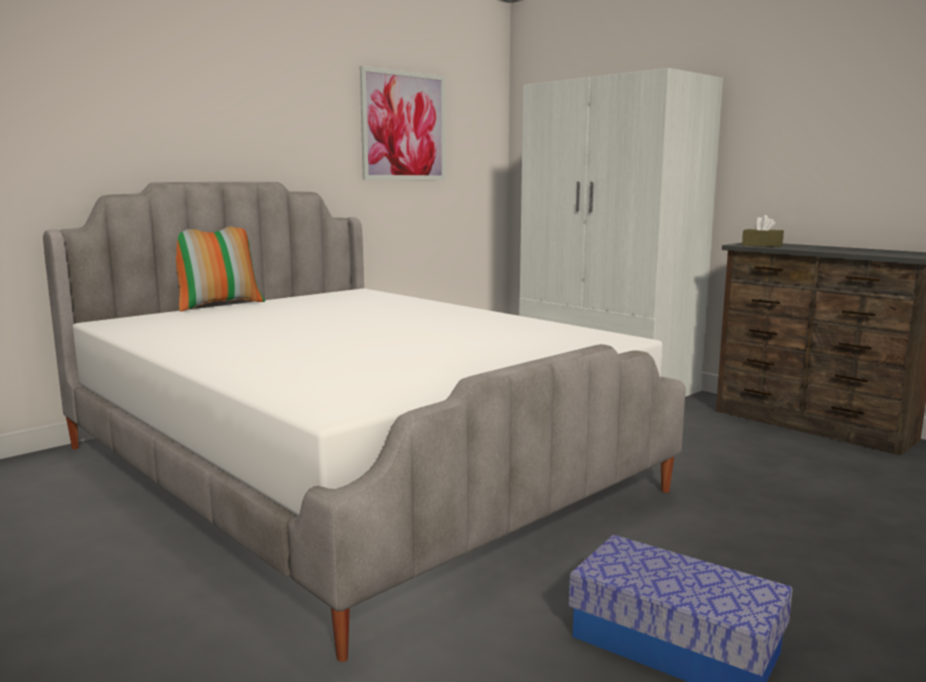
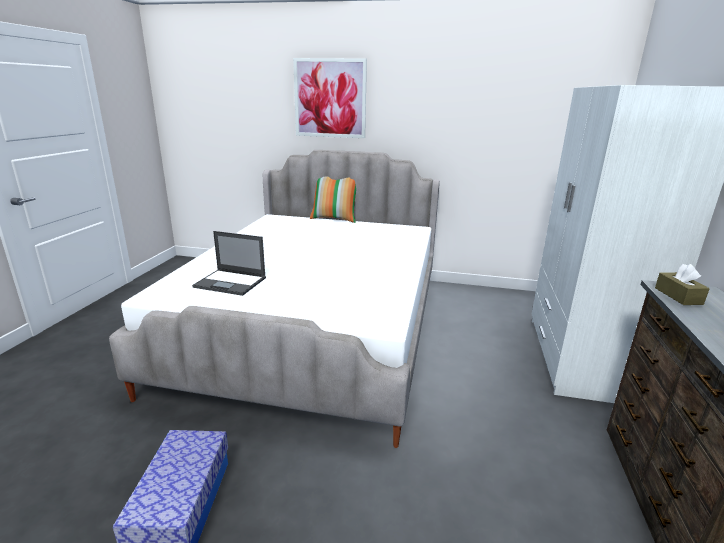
camera: 55 degrees right, 10 degrees up
picture [360,66,446,180] -> picture moved to [293,58,367,138]
none -> laptop [192,231,266,296]

